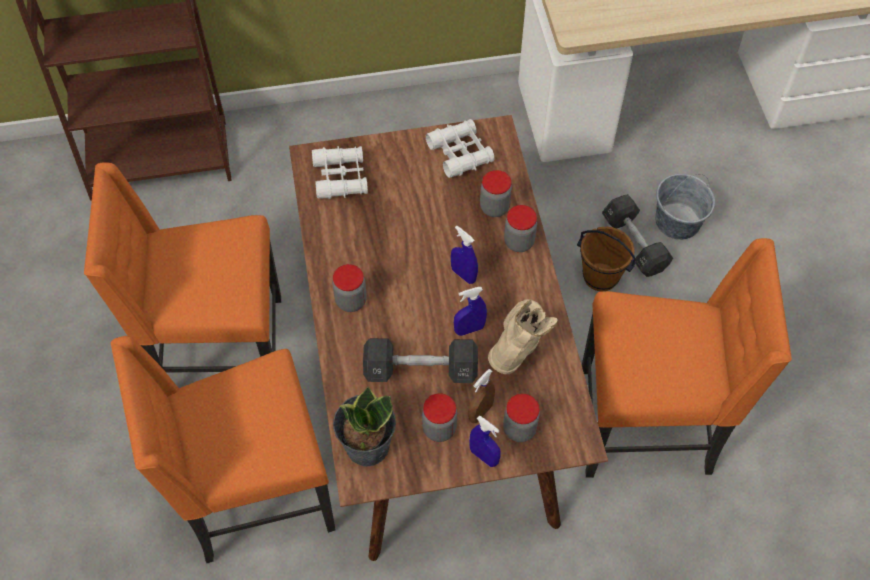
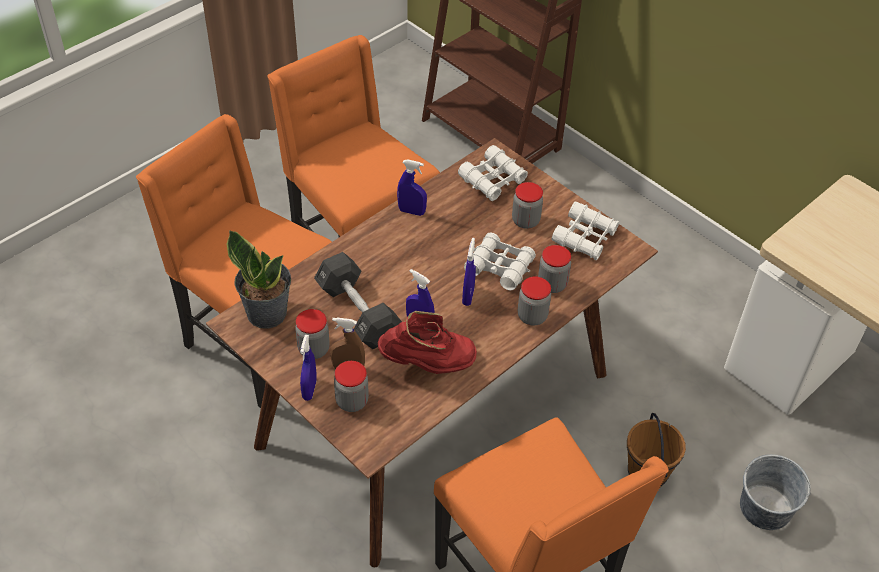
camera: 55 degrees right, 10 degrees down
jar [332,264,367,312] -> jar moved to [512,182,543,229]
beige boot [488,299,558,374] -> red boot [378,311,477,374]
black dumbbell [602,194,673,277] -> none
none -> blue spray bottle [397,159,427,216]
none -> white binoculars [464,232,536,290]

